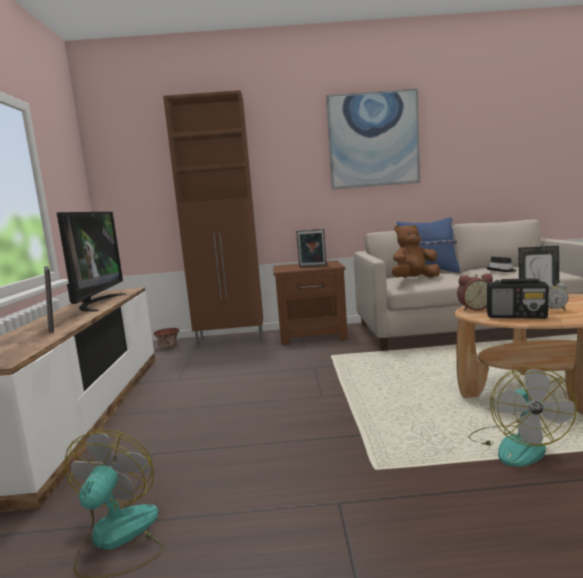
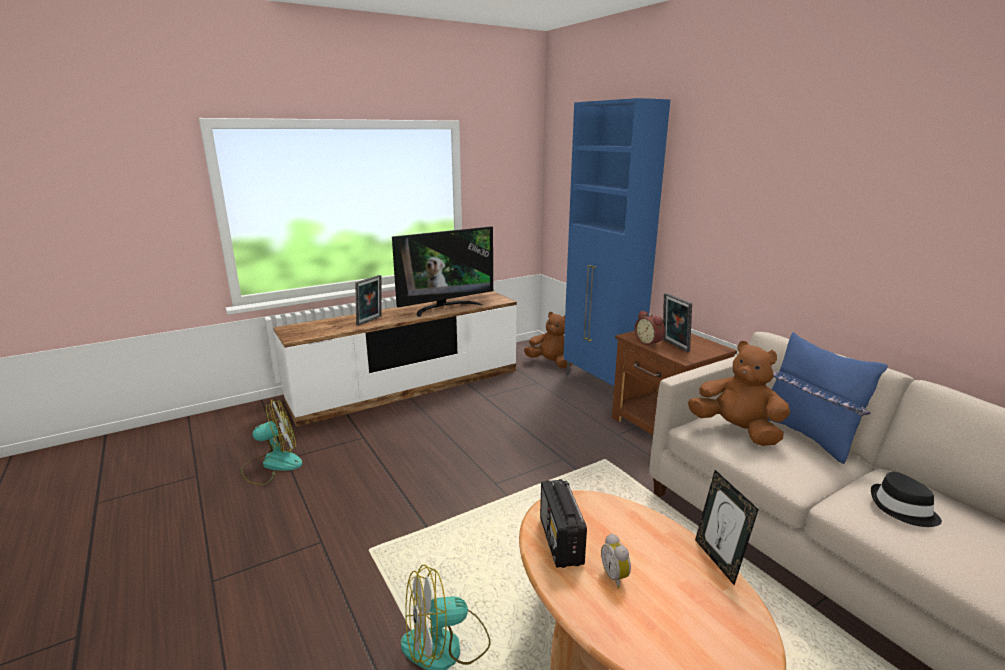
camera: 60 degrees right, 10 degrees up
bowl [153,328,179,348] -> brown plush toy [524,312,572,368]
brown cabinet [163,90,263,346] -> blue cabinet [563,98,670,401]
picture [326,88,420,190] -> none
alarm clock [457,274,493,311] -> alarm clock moved to [635,310,665,347]

